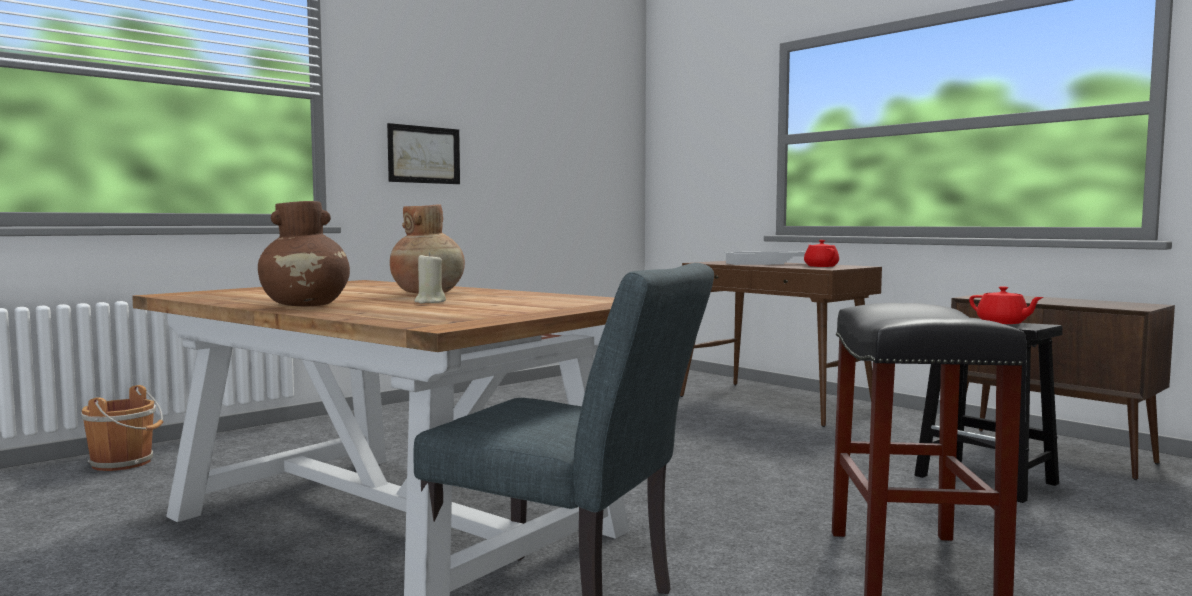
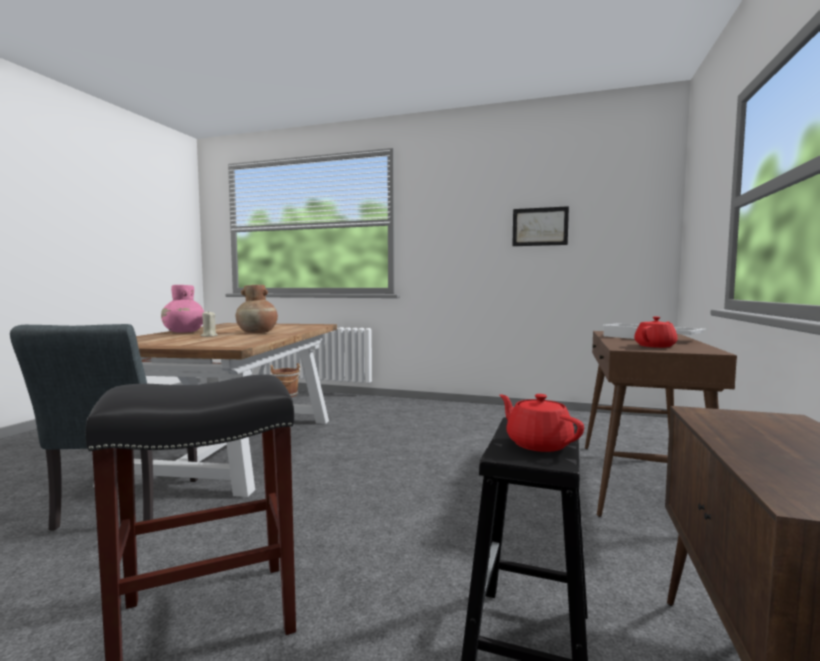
camera: 60 degrees right, 0 degrees up
brown vase [258,201,350,306] -> pink vase [161,285,204,333]
picture [387,123,460,184] -> picture moved to [512,206,569,246]
red teapot [969,286,1044,324] -> red teapot turned 120 degrees clockwise [500,394,584,452]

